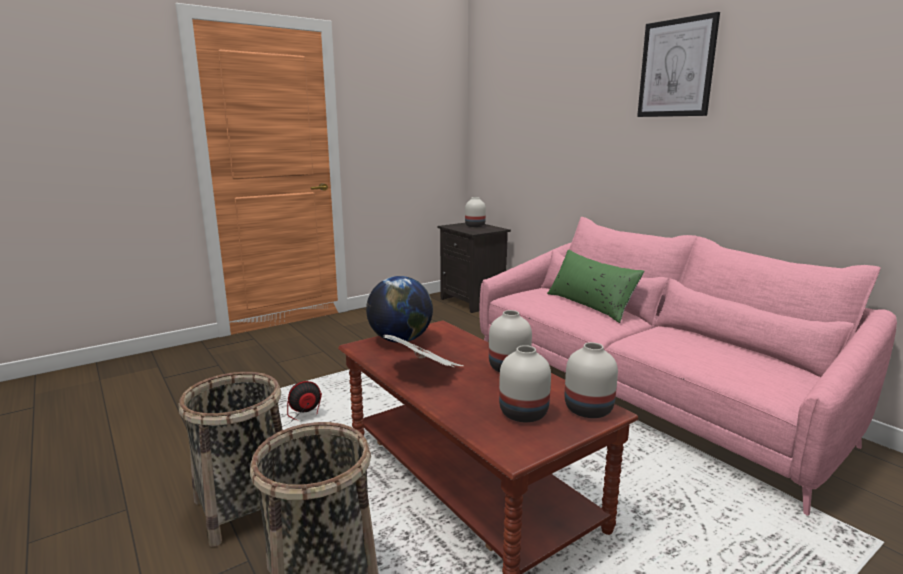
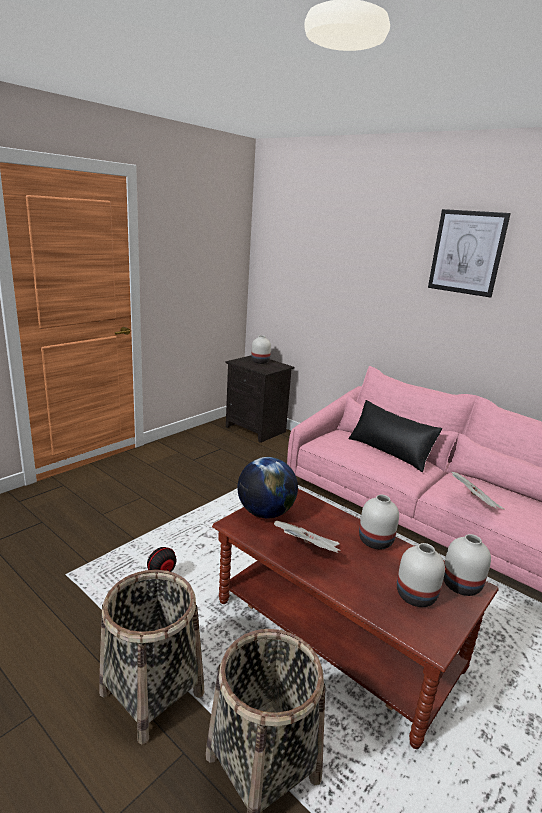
camera: 15 degrees left, 5 degrees up
green pillow [547,249,644,323] -> black pillow [348,400,442,472]
none -> newspaper [451,472,505,509]

